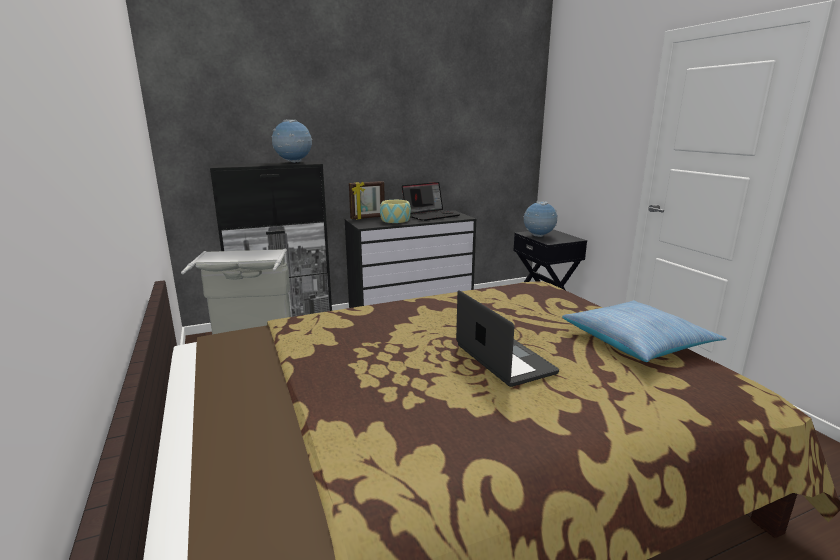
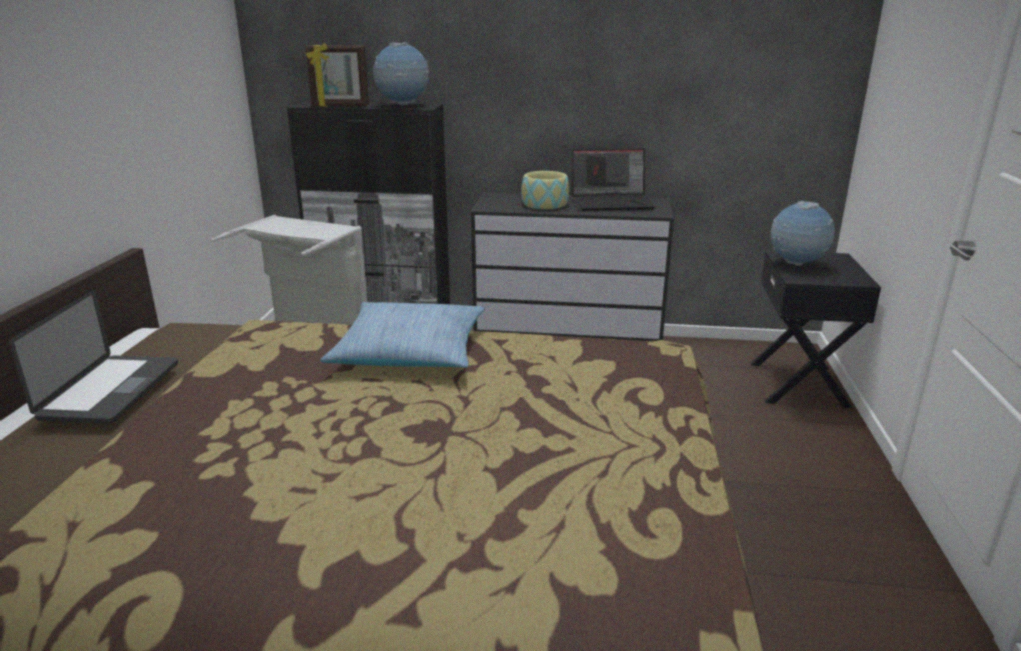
camera: 30 degrees right, 5 degrees up
picture frame [349,181,385,219] -> picture frame moved to [305,43,369,107]
laptop [456,290,559,387] -> laptop moved to [9,290,178,424]
pillow [562,300,727,362] -> pillow moved to [321,302,485,368]

